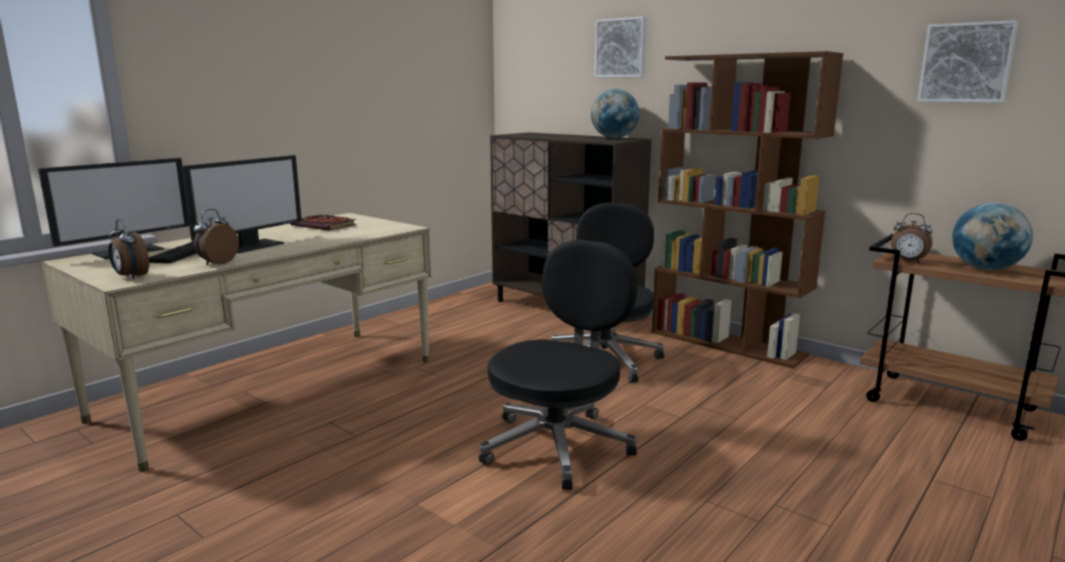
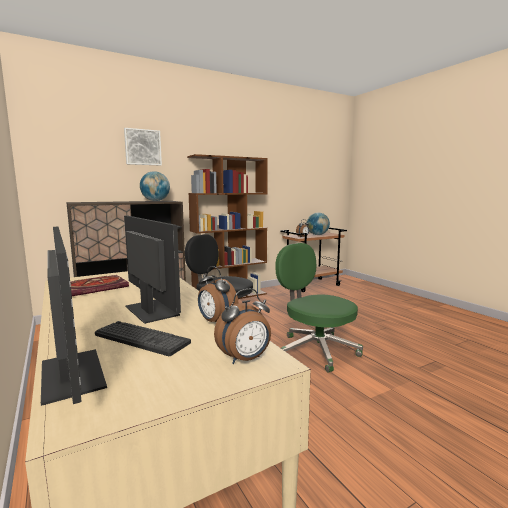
camera: 70 degrees left, 5 degrees down
black office chair [479,240,637,490] -> green office chair [275,243,363,373]
picture [917,20,1019,103] -> none

